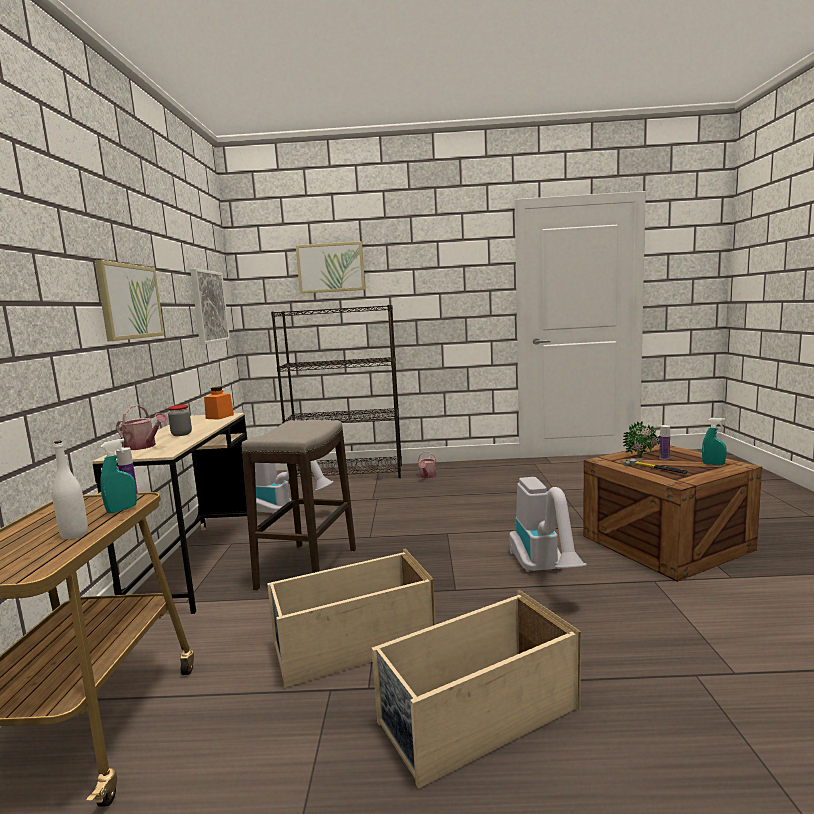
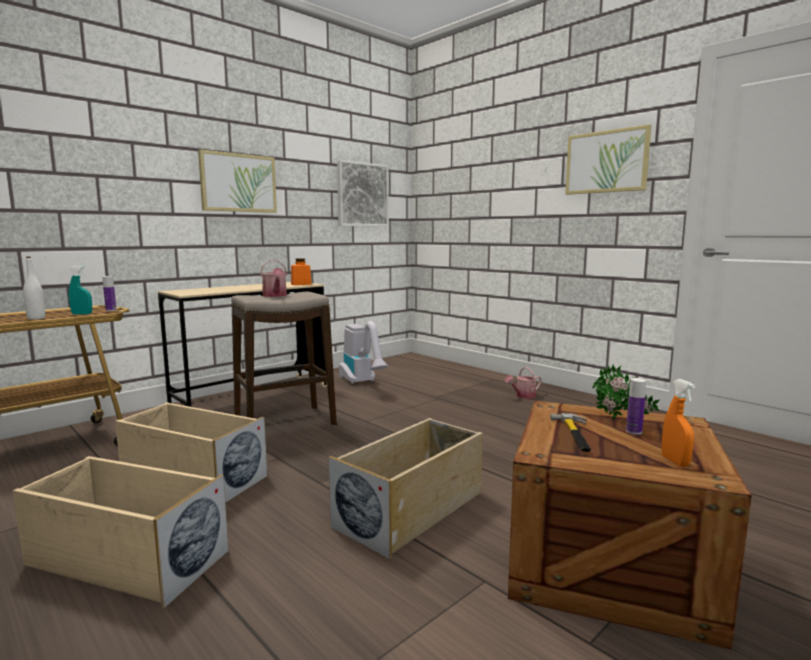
camera: 45 degrees right, 0 degrees up
watering can [116,405,168,450] -> watering can moved to [260,260,287,297]
jar [168,405,192,436] -> none
black bookcase [271,305,402,484] -> none
picture [296,241,365,294] -> picture moved to [565,124,651,195]
vacuum cleaner [509,477,587,572] -> beige storage box [329,418,483,559]
turquoise spray bottle [702,418,727,465] -> orange spray bottle [662,379,695,467]

